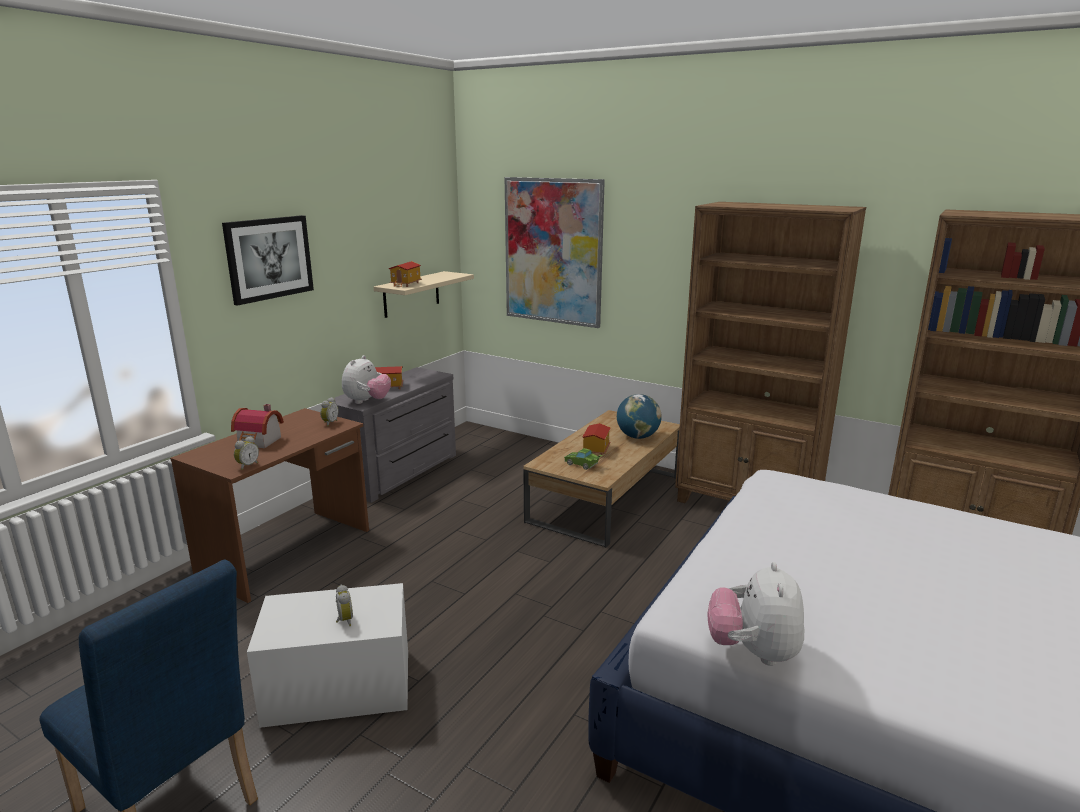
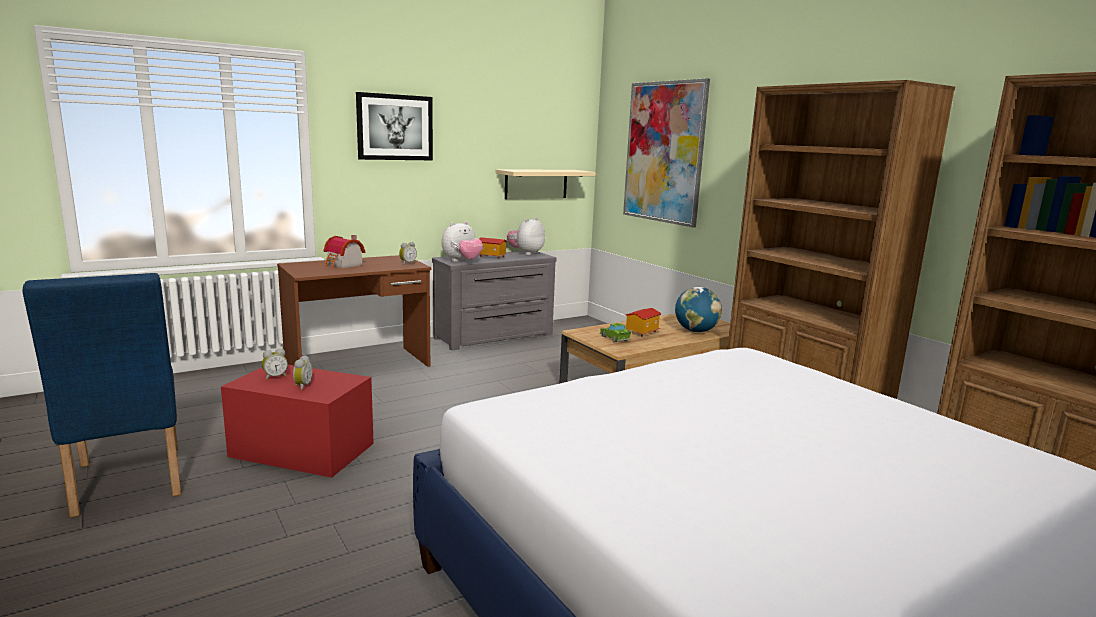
camera: 25 degrees right, 5 degrees down
alarm clock [234,436,259,470] -> alarm clock moved to [262,349,288,380]
white storage box [247,583,408,728] -> red storage box [221,365,374,478]
toy house [388,261,422,287] -> none
plush toy [708,562,804,666] -> plush toy moved to [507,217,545,255]

